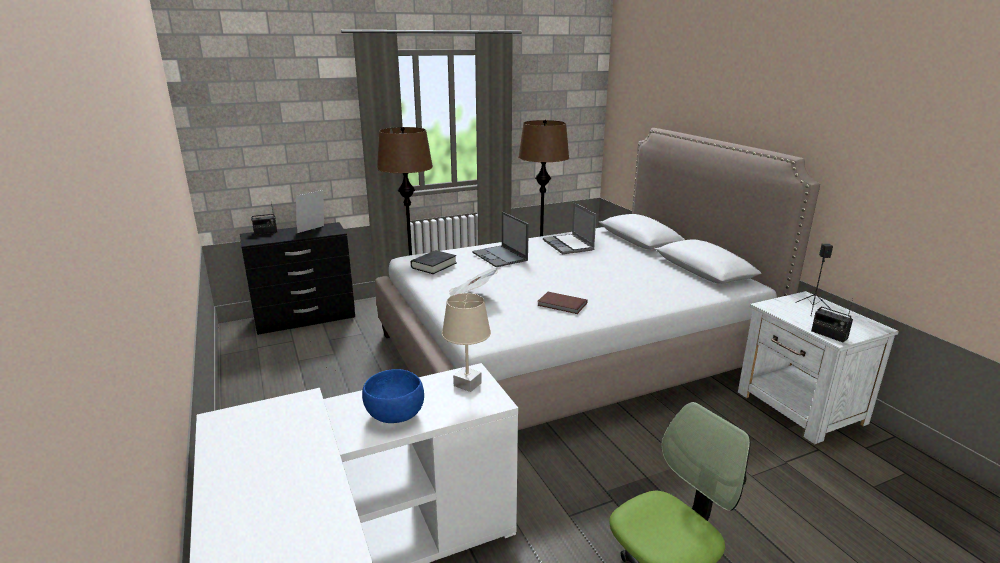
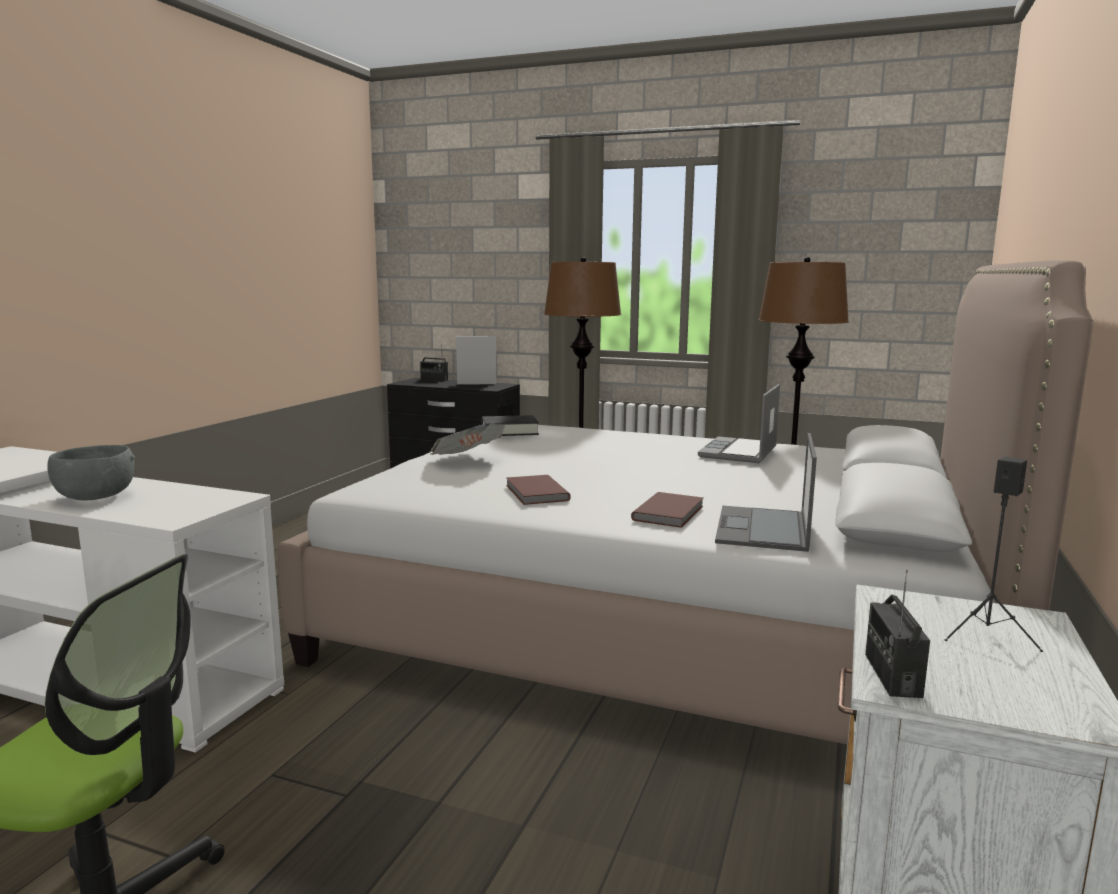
camera: 45 degrees right, 10 degrees down
blue bowl [362,369,424,423] -> grey bowl [47,445,135,500]
beige table lamp [442,293,491,392] -> none
laptop [472,212,529,267] -> laptop moved to [715,433,817,552]
none -> brown book [631,492,703,528]

